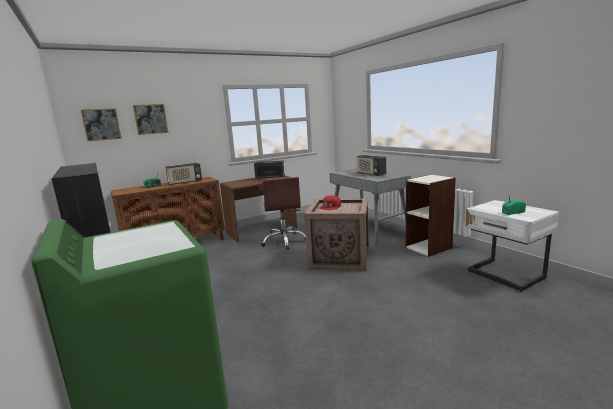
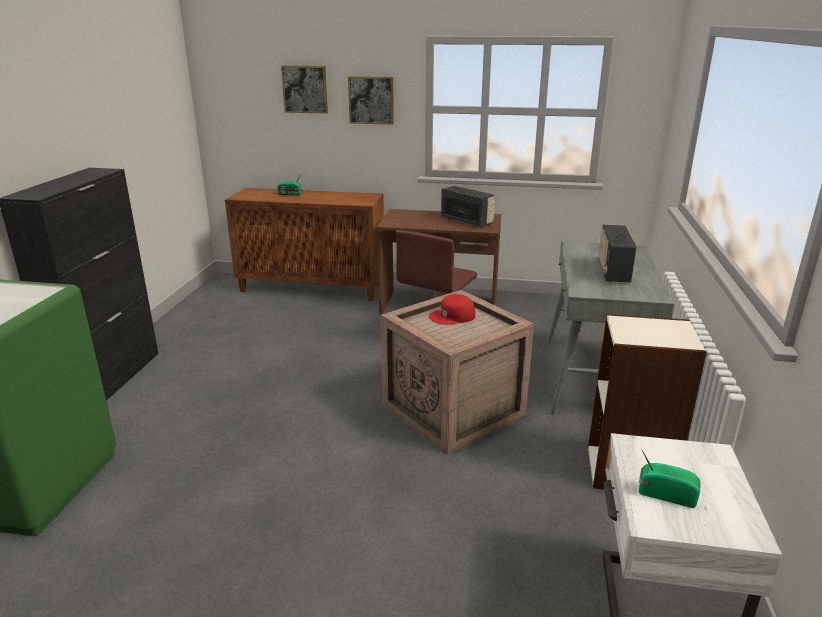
camera: 40 degrees right, 10 degrees up
picture [81,108,122,141] -> picture moved to [348,76,394,125]
radio [165,163,202,185] -> none

